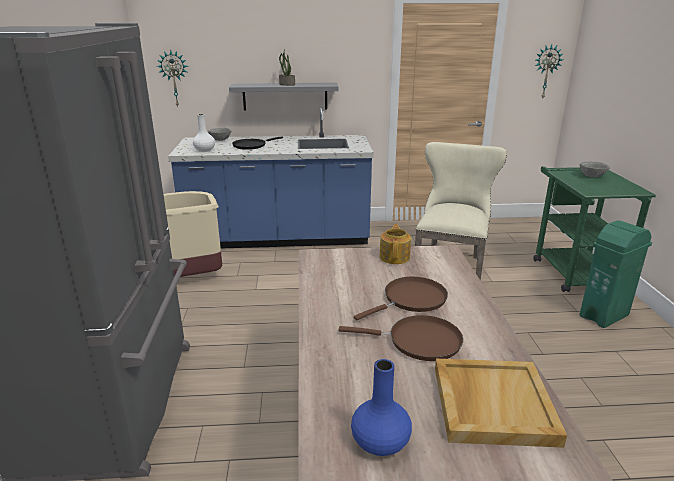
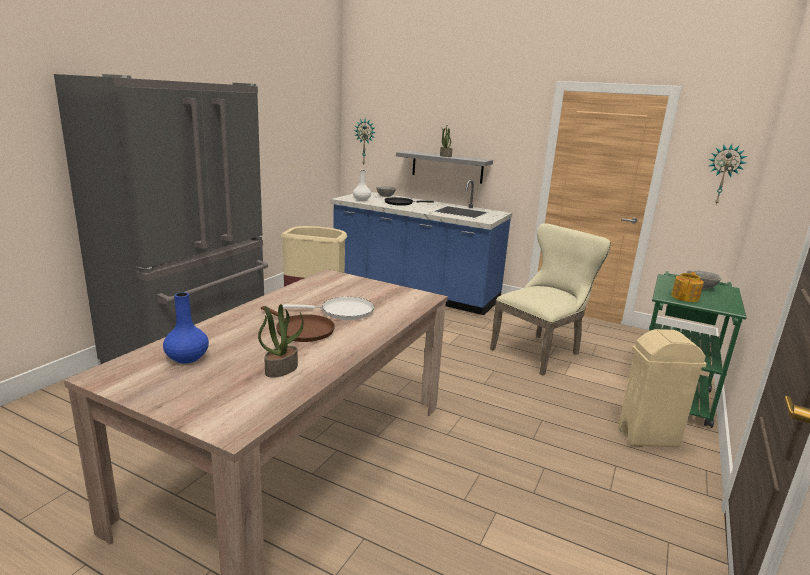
camera: 30 degrees right, 5 degrees down
brown frying pan [354,277,448,320] -> white frying pan [283,297,374,320]
teapot [379,224,411,264] -> teapot moved to [671,272,704,302]
beige tray [435,359,567,448] -> potted plant [258,304,304,378]
green trash can [579,220,652,328] -> beige trash can [618,329,707,447]

